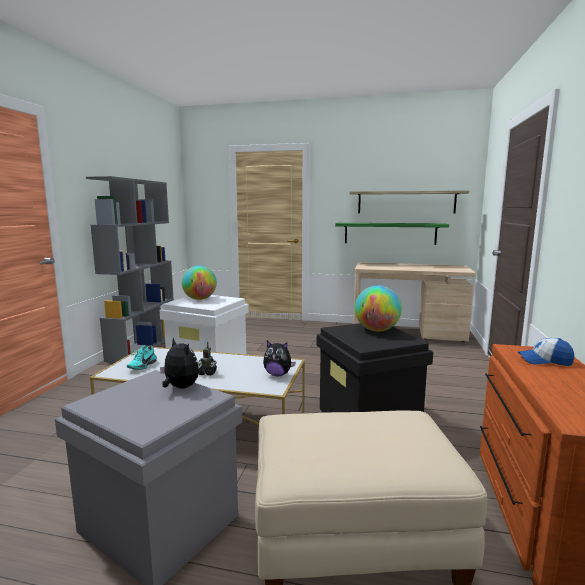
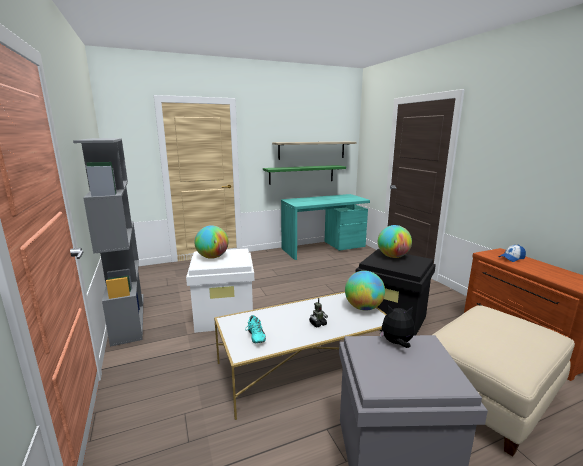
camera: 35 degrees left, 5 degrees up
plush toy [263,341,296,376] -> globe [345,271,385,311]
beige desk [353,262,476,342] -> turquoise desk [281,194,370,260]

